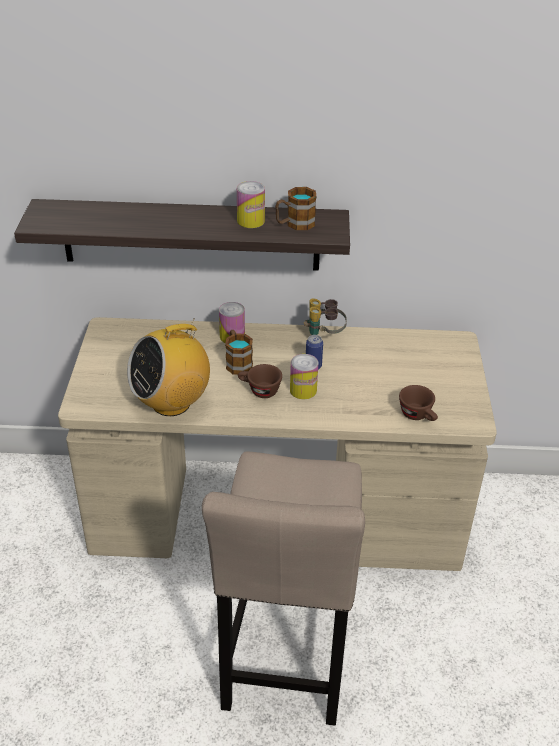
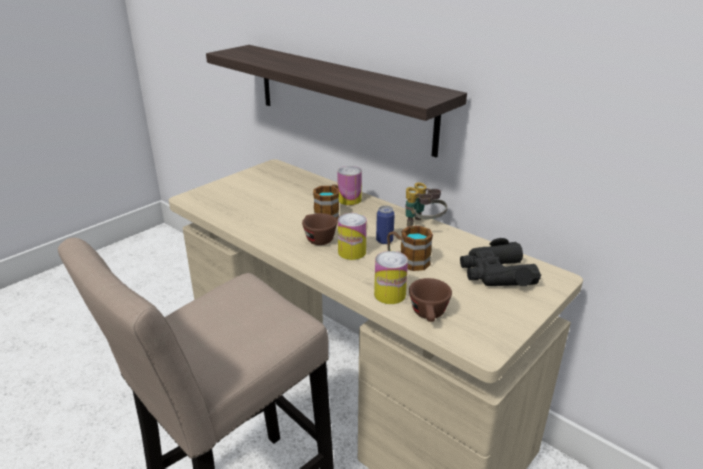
camera: 40 degrees right, 10 degrees down
radio [127,318,210,416] -> none
can [237,181,265,228] -> can moved to [374,251,408,304]
mug [275,187,317,230] -> mug moved to [387,226,433,271]
none -> black binoculars [460,238,541,286]

